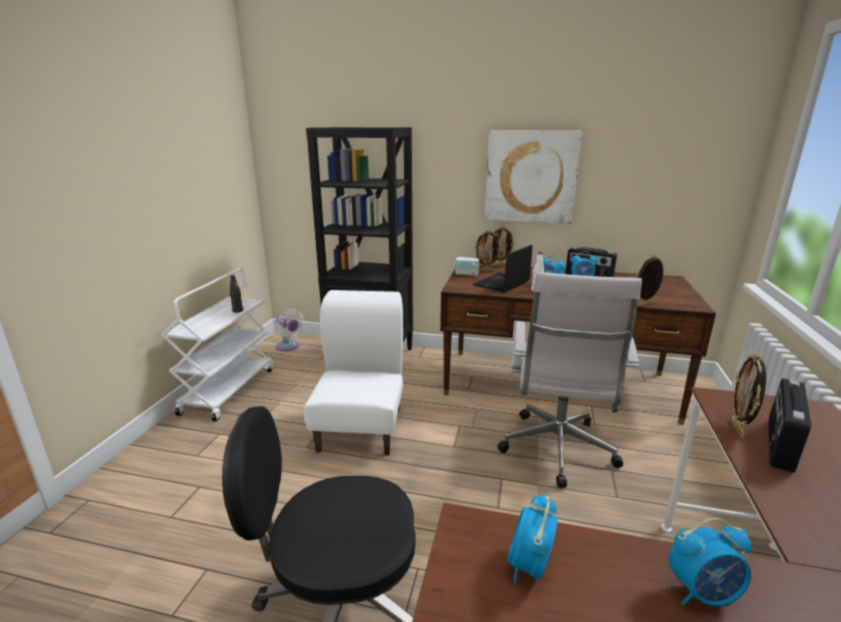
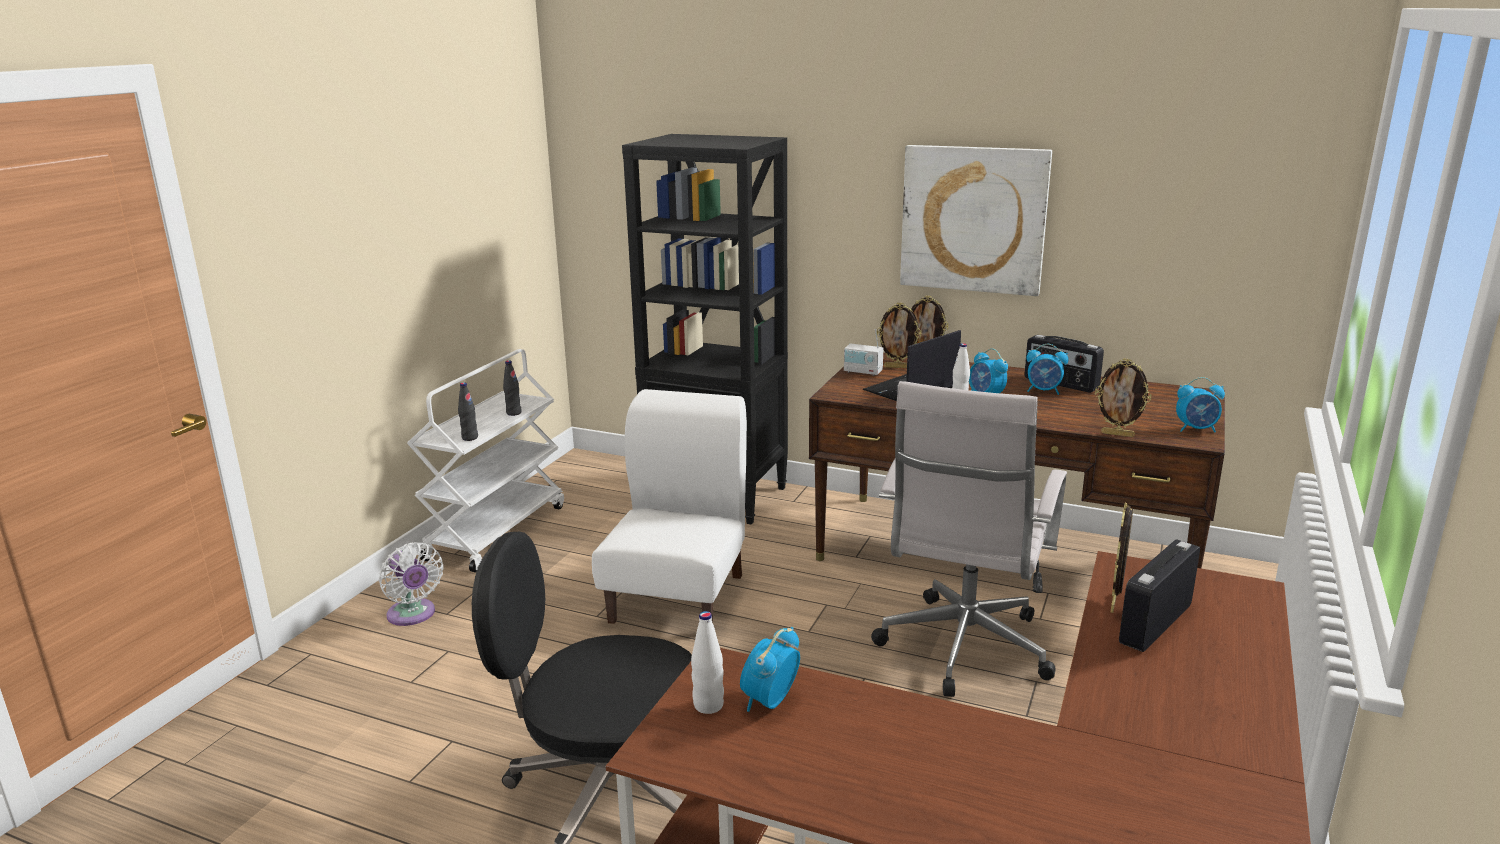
camera: 10 degrees right, 0 degrees up
white fan [276,309,304,351] -> white fan moved to [379,542,443,626]
picture frame [635,255,663,306] -> picture frame turned 150 degrees counterclockwise [1095,358,1152,437]
alarm clock [669,518,751,606] -> alarm clock moved to [1176,377,1225,432]
none -> black bottle [458,382,478,441]
none -> white bottle [691,611,724,714]

